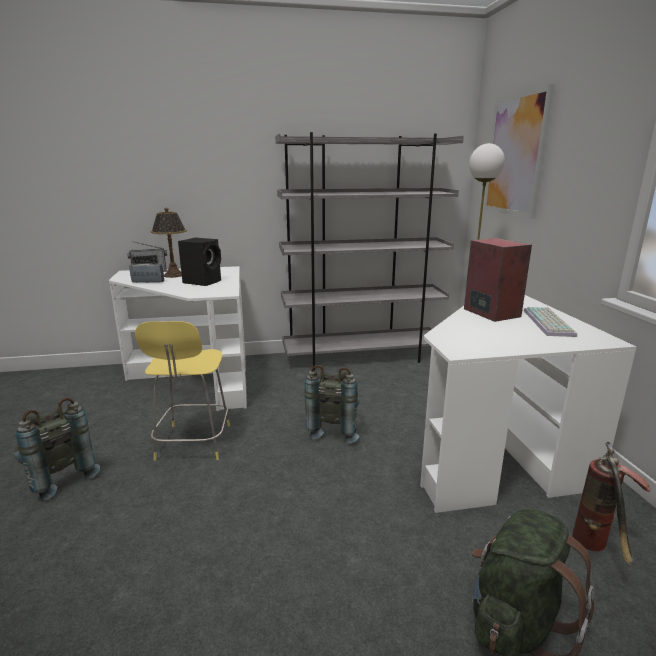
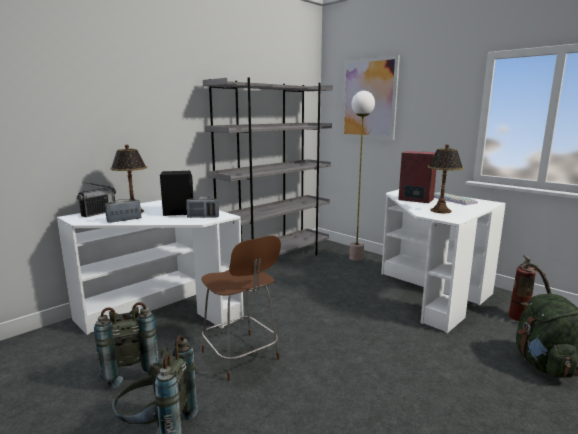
camera: 35 degrees left, 5 degrees down
yellow stool [135,321,230,461] -> brown stool [201,236,281,381]
grey backpack [304,365,360,444] -> grey backpack moved to [94,302,159,390]
none -> radio [186,197,219,218]
none -> table lamp [427,144,464,213]

